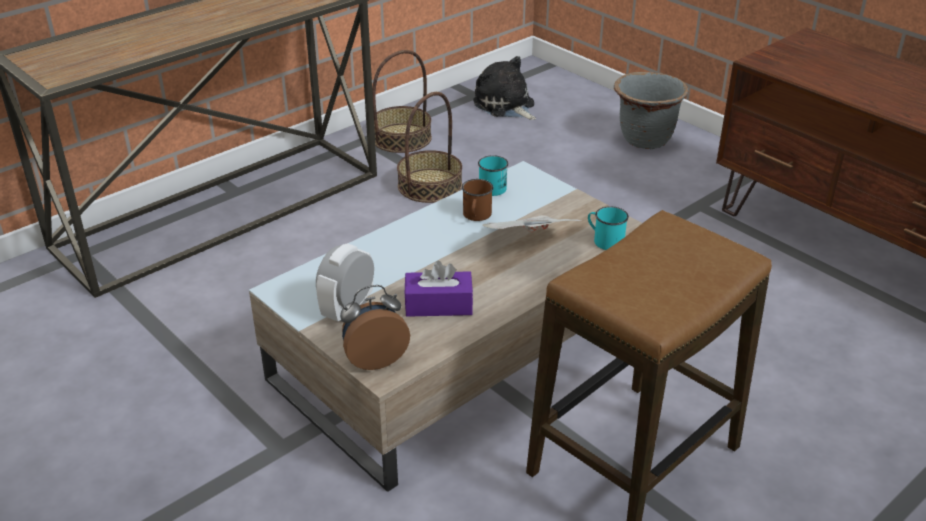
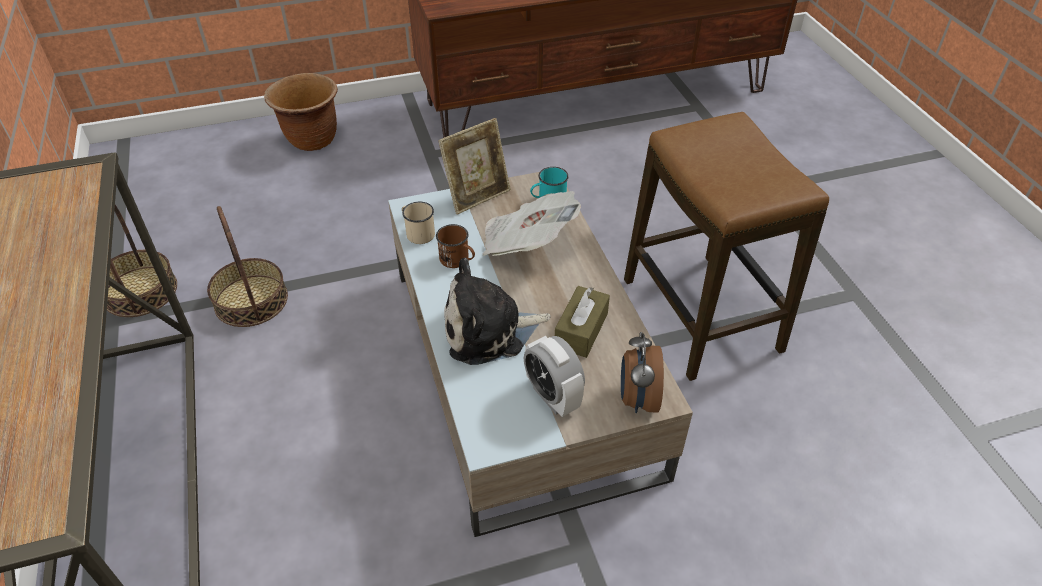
camera: 65 degrees left, 10 degrees up
purple tissue box [404,261,473,317] -> brown tissue box [555,286,610,358]
plush toy [473,56,536,120] -> plush toy moved to [444,258,551,365]
turquoise mug [478,155,509,196] -> beige mug [402,202,435,244]
grey planter [614,72,689,149] -> brown planter [264,73,338,151]
none -> picture frame [438,118,511,215]

